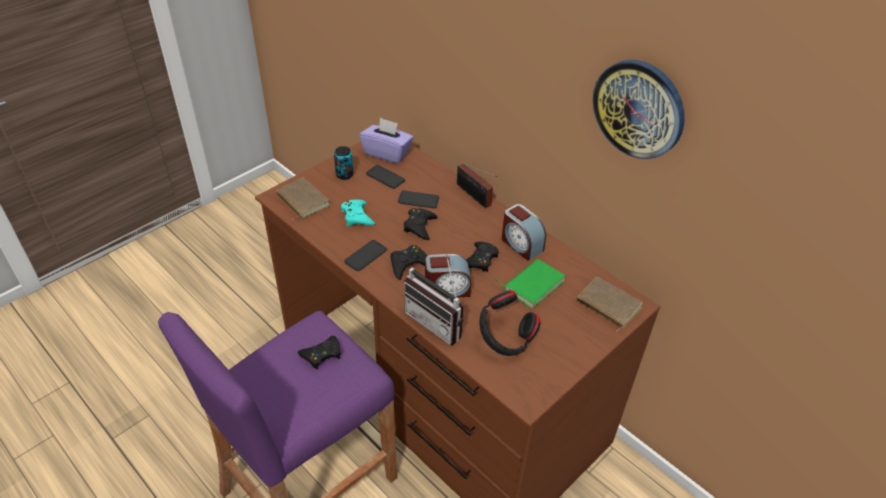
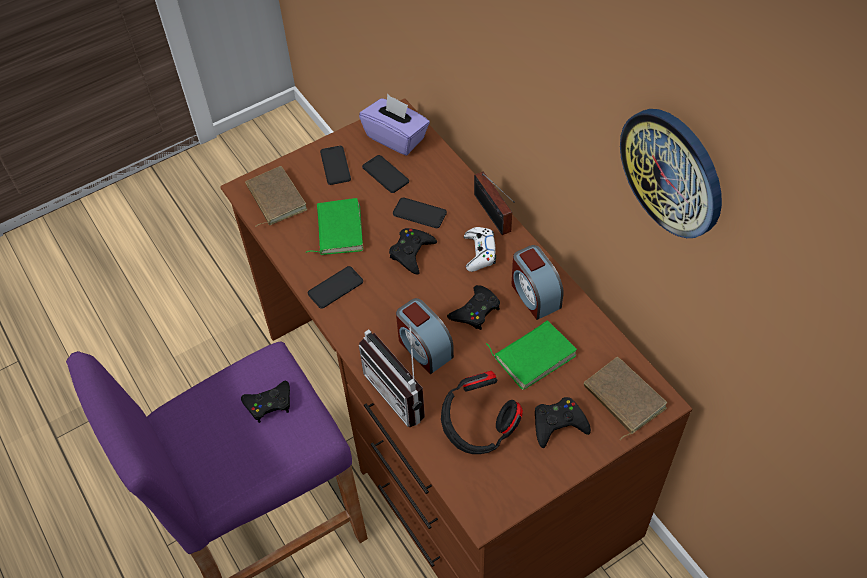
camera: 15 degrees right, 10 degrees up
can [334,146,354,180] -> phone [320,146,351,185]
turquoise game controller [341,199,375,226] -> green book [306,198,363,255]
black game controller [390,245,427,280] -> black game controller moved to [535,397,591,448]
alarm clock [425,254,471,298] -> alarm clock turned 45 degrees clockwise [396,298,454,374]
none -> white game controller [464,227,496,272]

